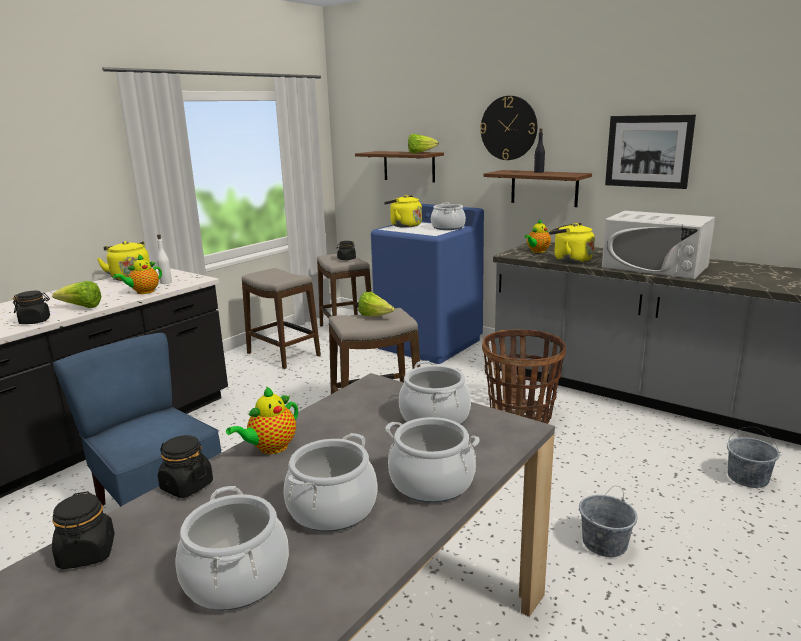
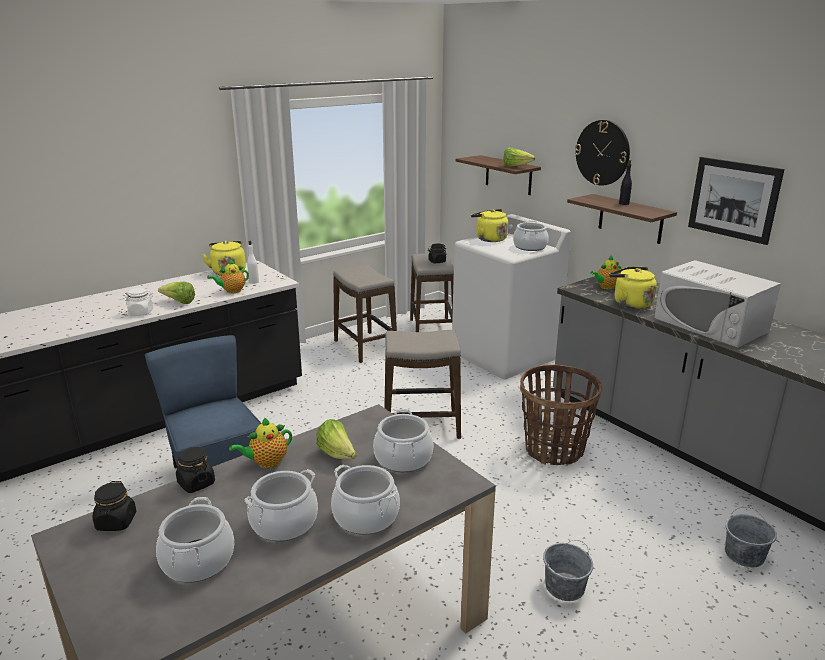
camera: 15 degrees right, 5 degrees up
black jar [13,291,50,324] -> white jar [125,288,153,316]
lettuce [358,292,395,316] -> lettuce moved to [316,419,357,459]
blue washing machine [371,204,484,364] -> white washing machine [452,214,571,380]

